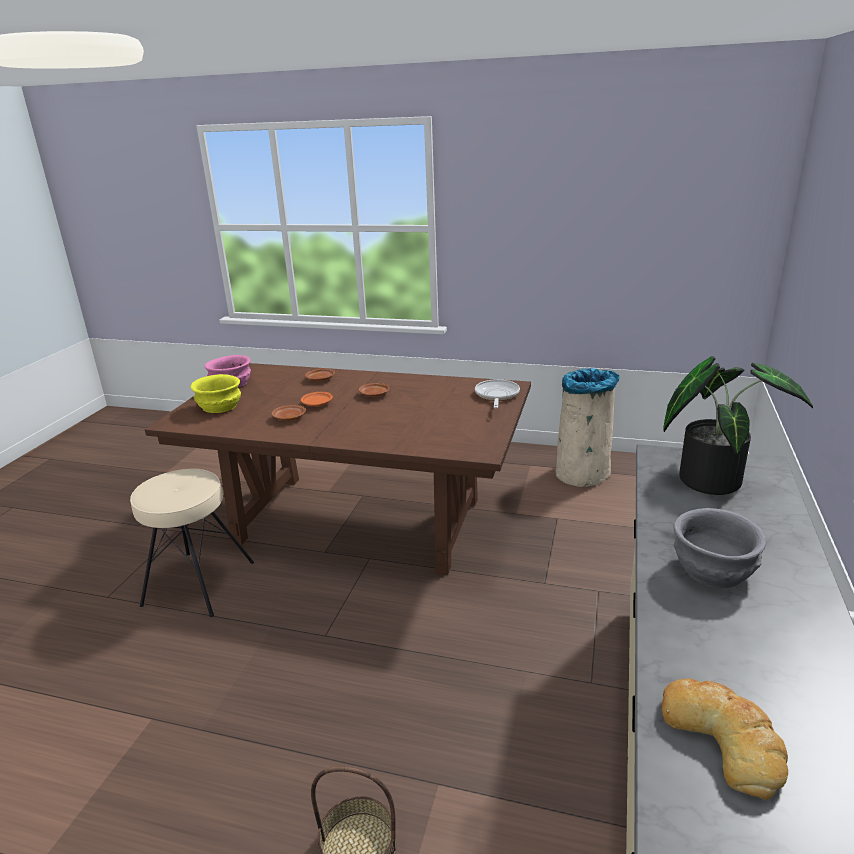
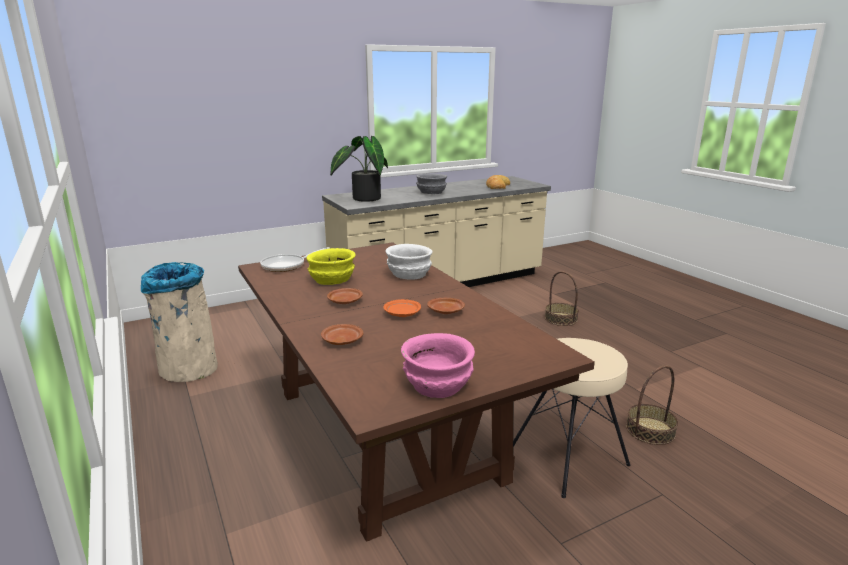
camera: 135 degrees left, 5 degrees down
yellow bowl [191,374,241,413] -> yellow bowl moved to [306,248,356,285]
none -> white bowl [386,244,432,280]
none -> basket [626,365,678,445]

